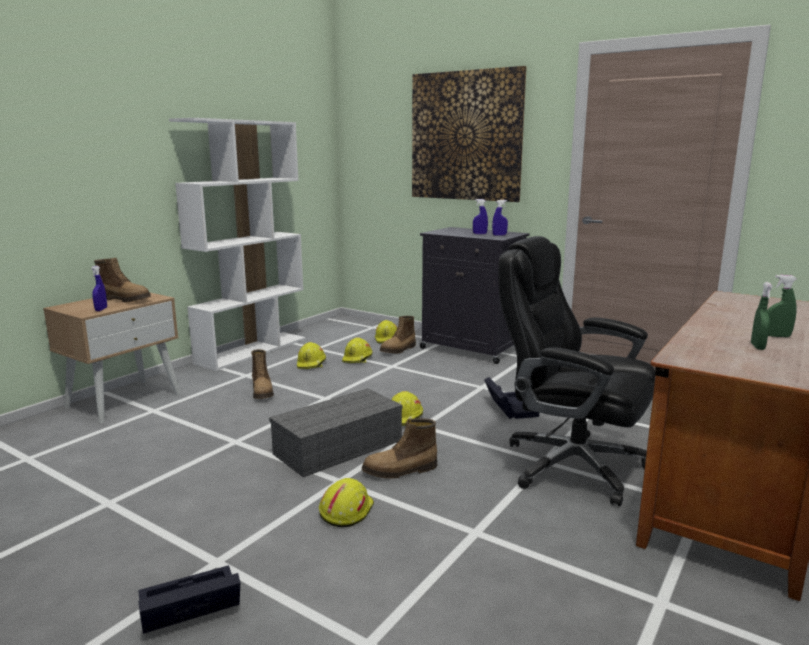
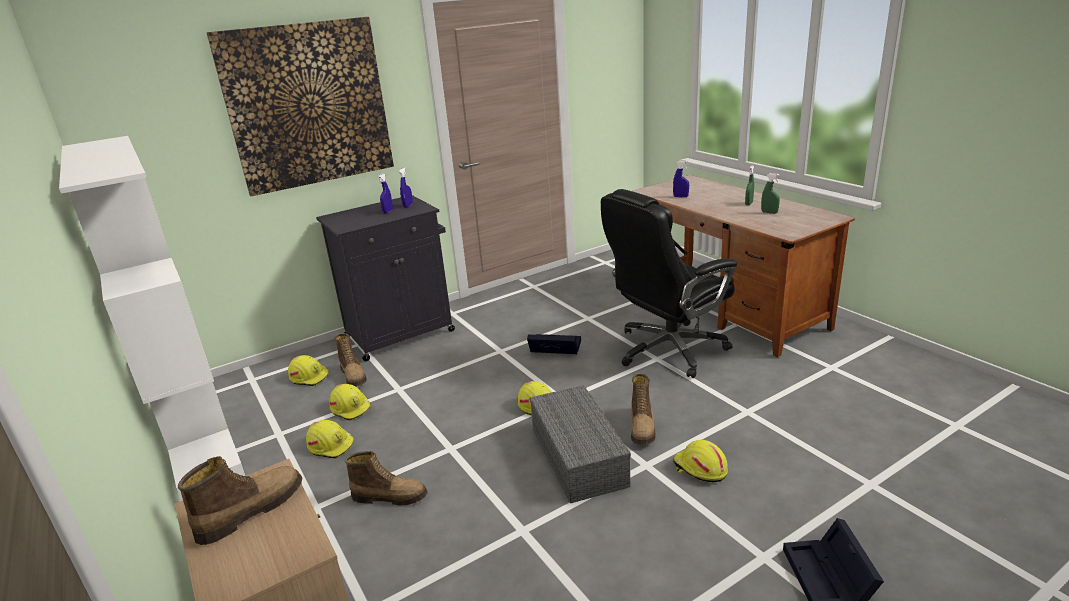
camera: 65 degrees left, 10 degrees up
blue spray bottle [91,266,107,311] -> blue spray bottle moved to [673,161,689,198]

